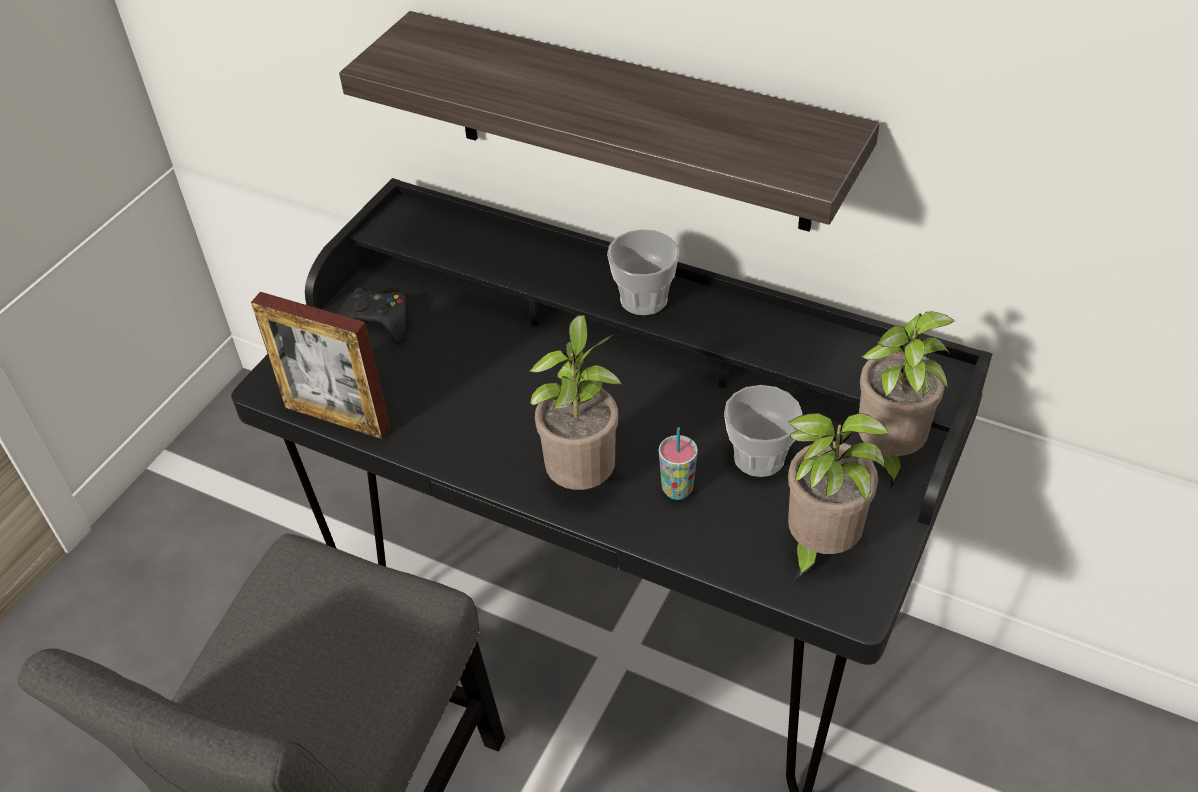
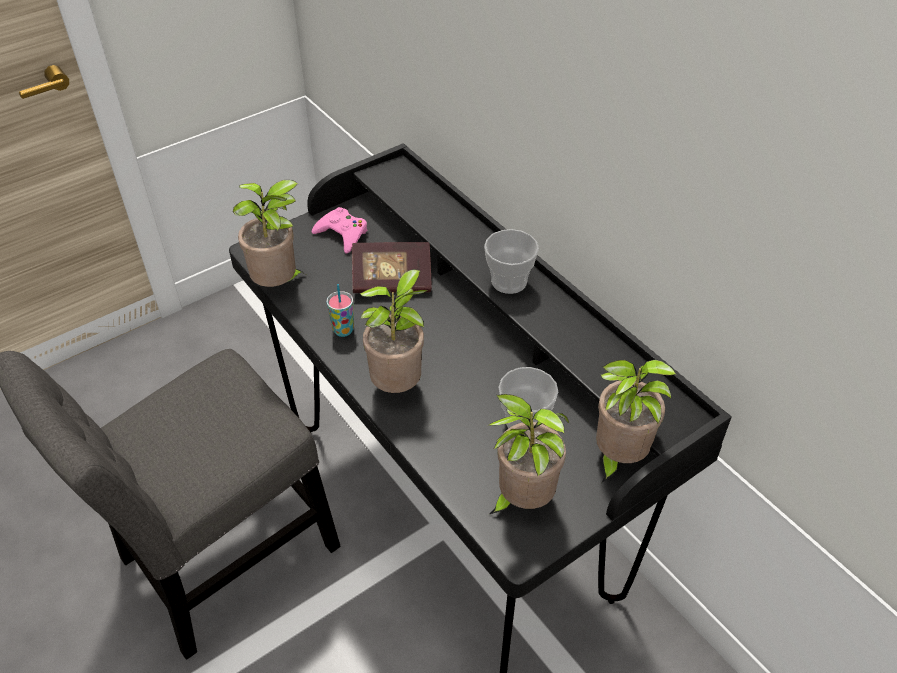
camera: 25 degrees right, 0 degrees up
picture frame [251,292,390,439] -> potted plant [233,180,308,287]
black game controller [337,288,407,345] -> pink game controller [312,207,367,254]
shelf [339,11,880,232] -> none
cup [659,427,698,500] -> cup moved to [326,284,354,337]
none -> book [352,242,432,293]

